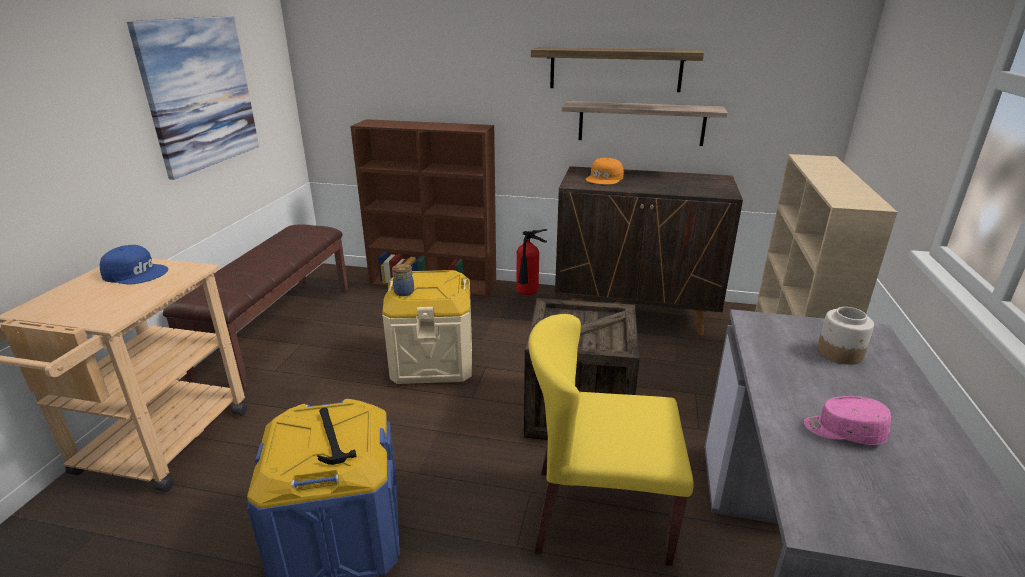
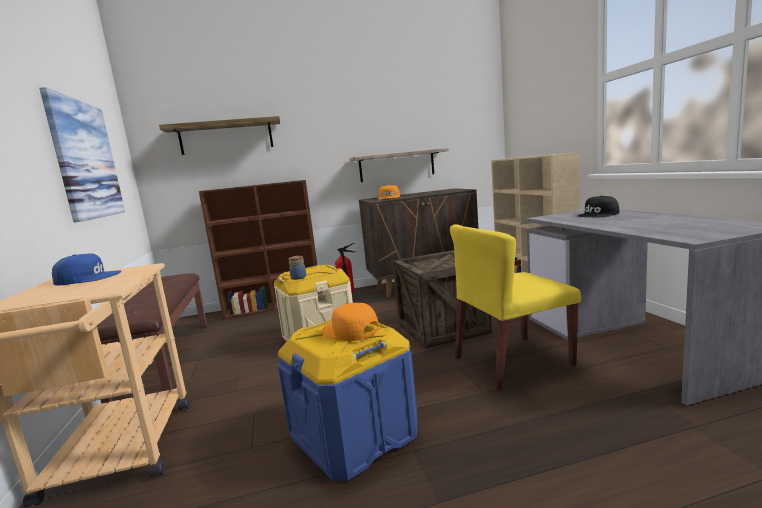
camera: 25 degrees left, 15 degrees down
hammer [317,408,356,465] -> orange cap [321,303,379,341]
shelf [531,47,704,92] -> shelf moved to [159,116,280,155]
pink cap [804,396,891,445] -> none
jar [817,307,874,365] -> black cap [578,196,619,217]

